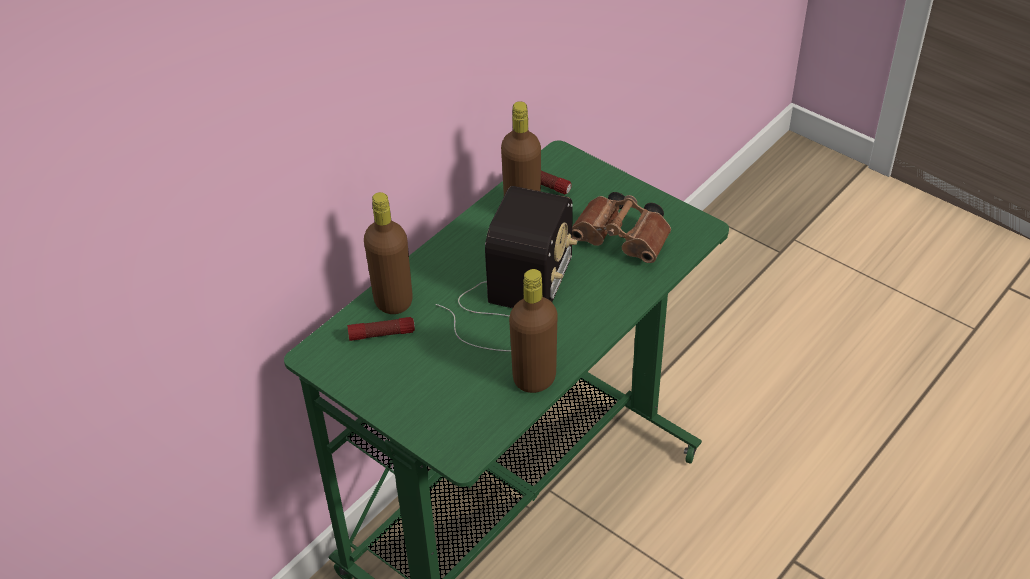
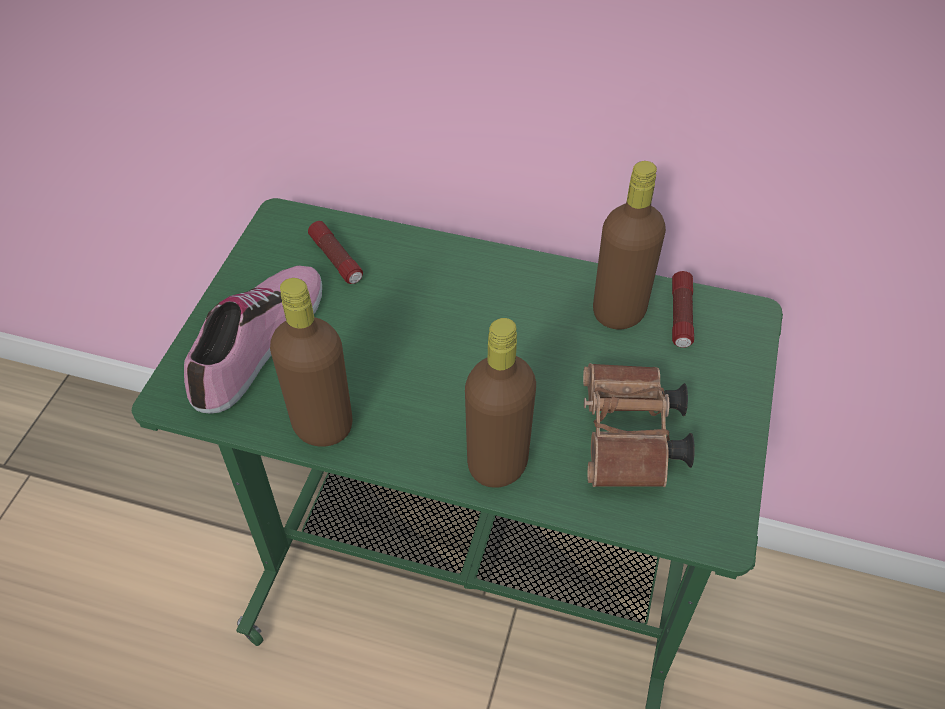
camera: 65 degrees right, 5 degrees up
brown bottle [364,192,413,314] -> brown bottle moved to [465,318,536,488]
radio [436,186,577,352] -> none
none -> shoe [184,265,322,414]

